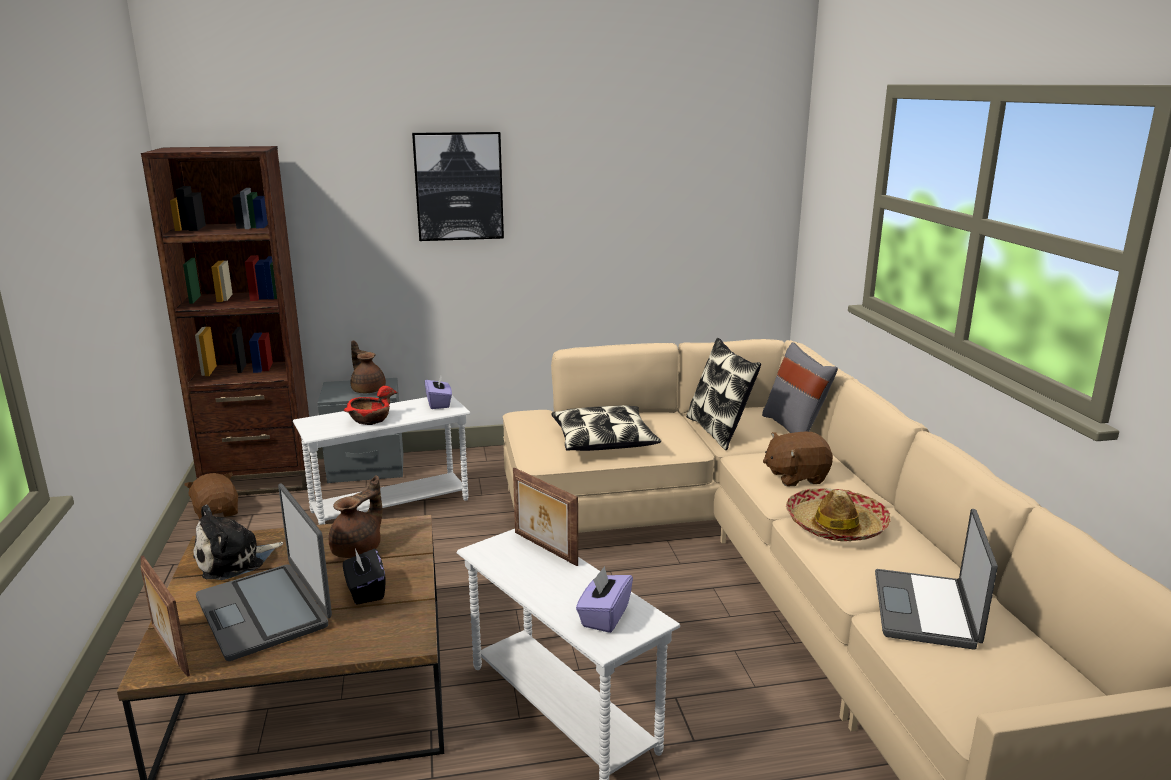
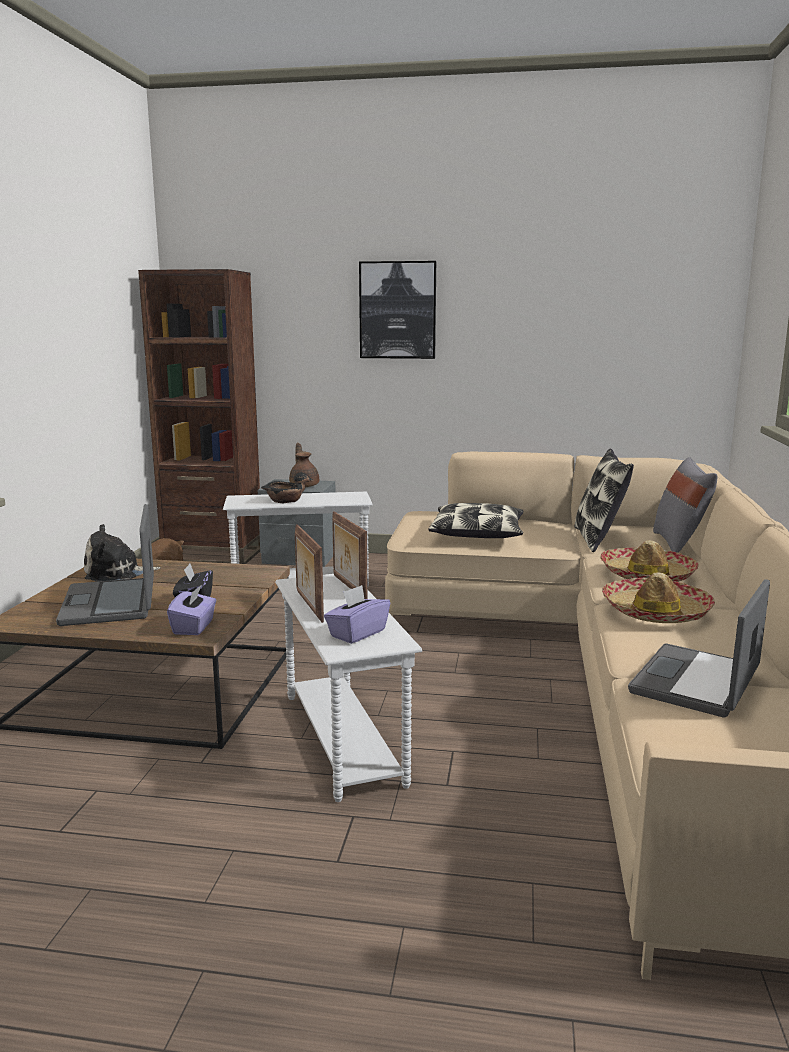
camera: 20 degrees right, 5 degrees down
picture frame [141,556,190,677] -> picture frame moved to [295,524,324,623]
brown teapot [329,475,382,558] -> none
red bowl [344,386,398,425] -> black bowl [261,472,313,503]
purple tissue box [425,376,452,409] -> purple tissue box moved to [167,586,217,635]
brown plush toy [763,432,833,486] -> hat [600,540,699,582]

